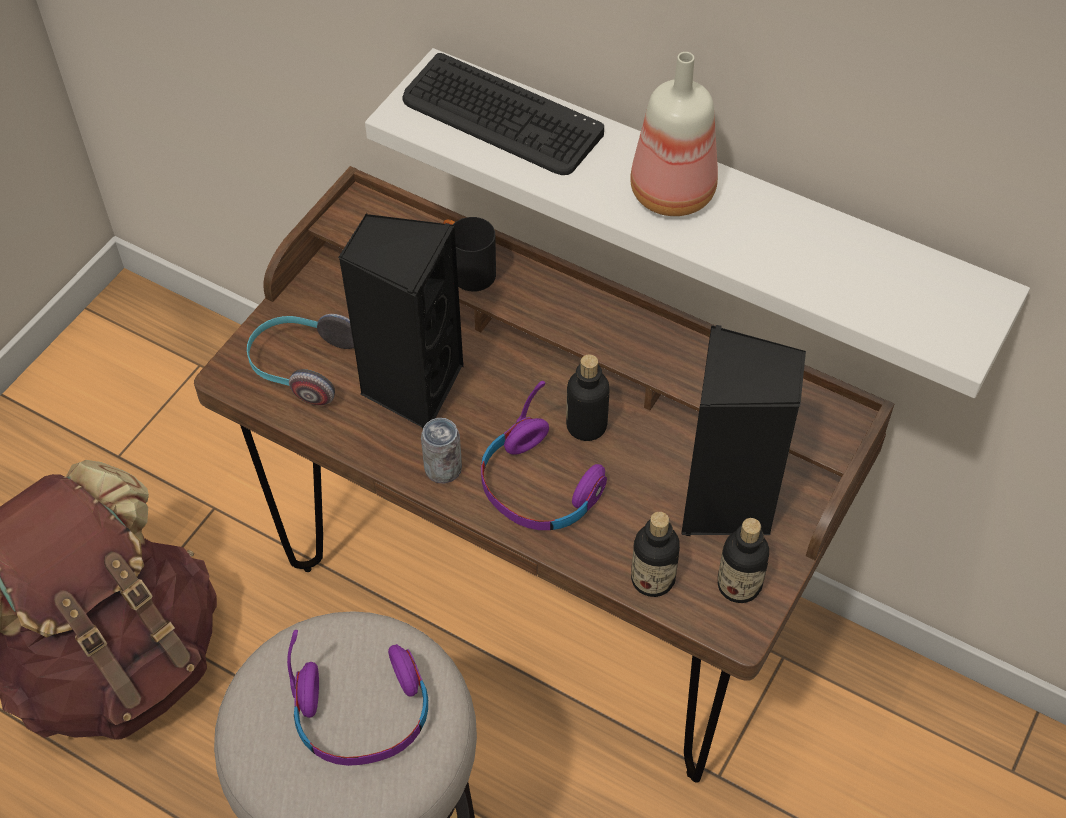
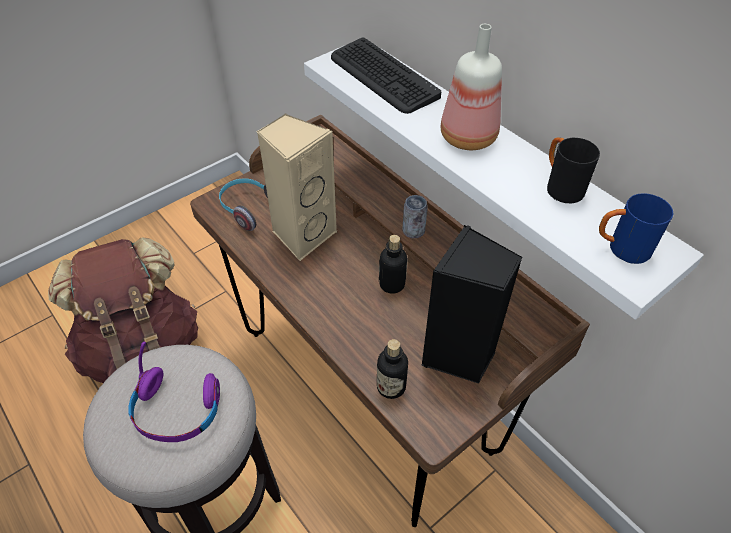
camera: 20 degrees right, 5 degrees down
black speaker [338,213,464,428] -> beige speaker [256,113,337,261]
can [421,418,462,484] -> can moved to [402,195,428,238]
black mug [443,217,496,291] -> black mug moved to [547,137,600,203]
purple headphones [481,381,607,530] -> none
bottle [718,518,769,603] -> none
none -> blue mug [599,193,673,264]

